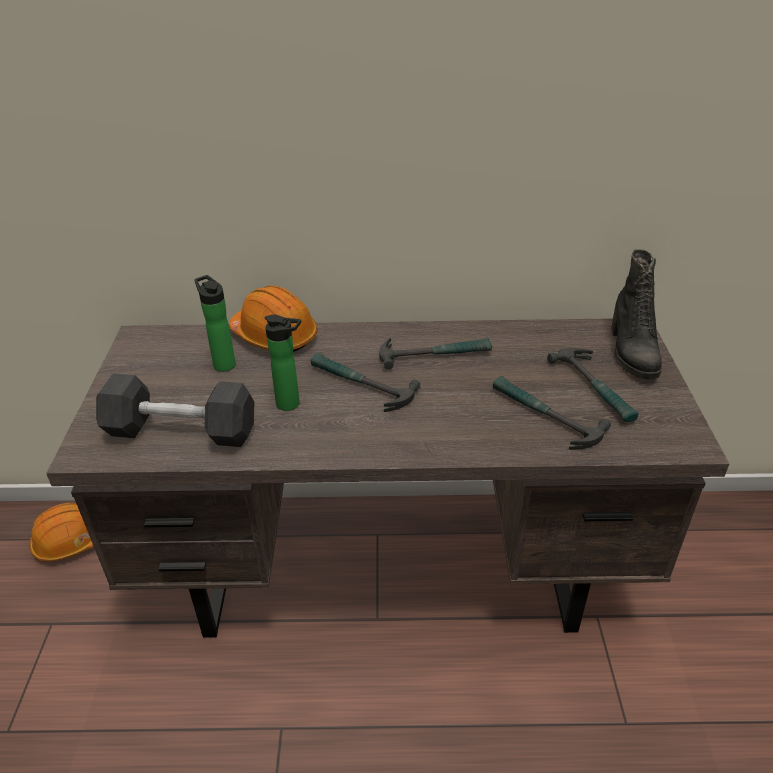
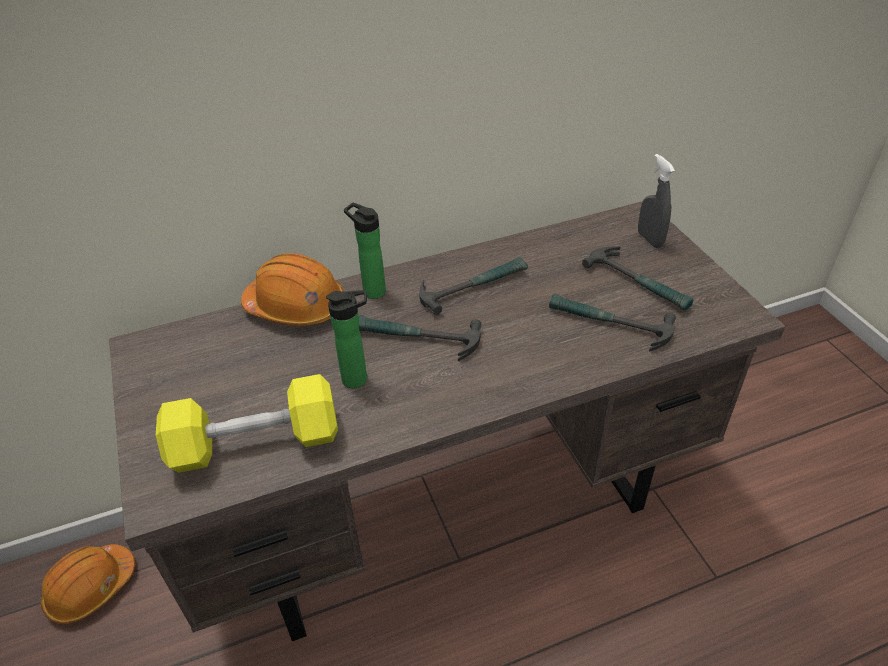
camera: 20 degrees left, 5 degrees up
grey dumbbell [96,373,254,447] -> yellow dumbbell [156,374,338,473]
bottle [194,275,236,372] -> bottle moved to [344,203,386,299]
black boot [612,249,662,380] -> grey spray bottle [638,154,675,248]

